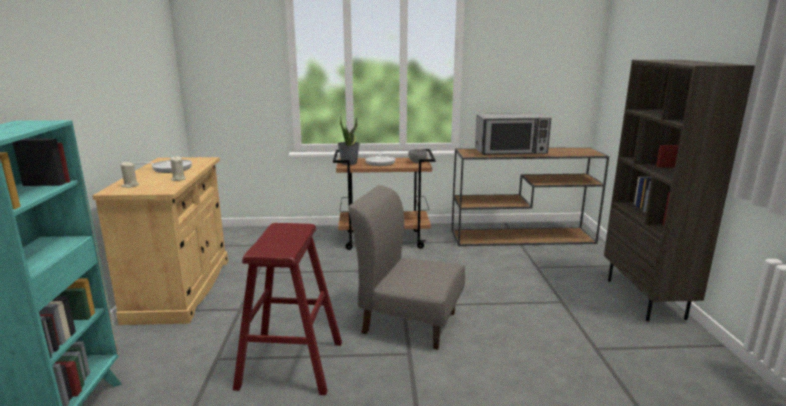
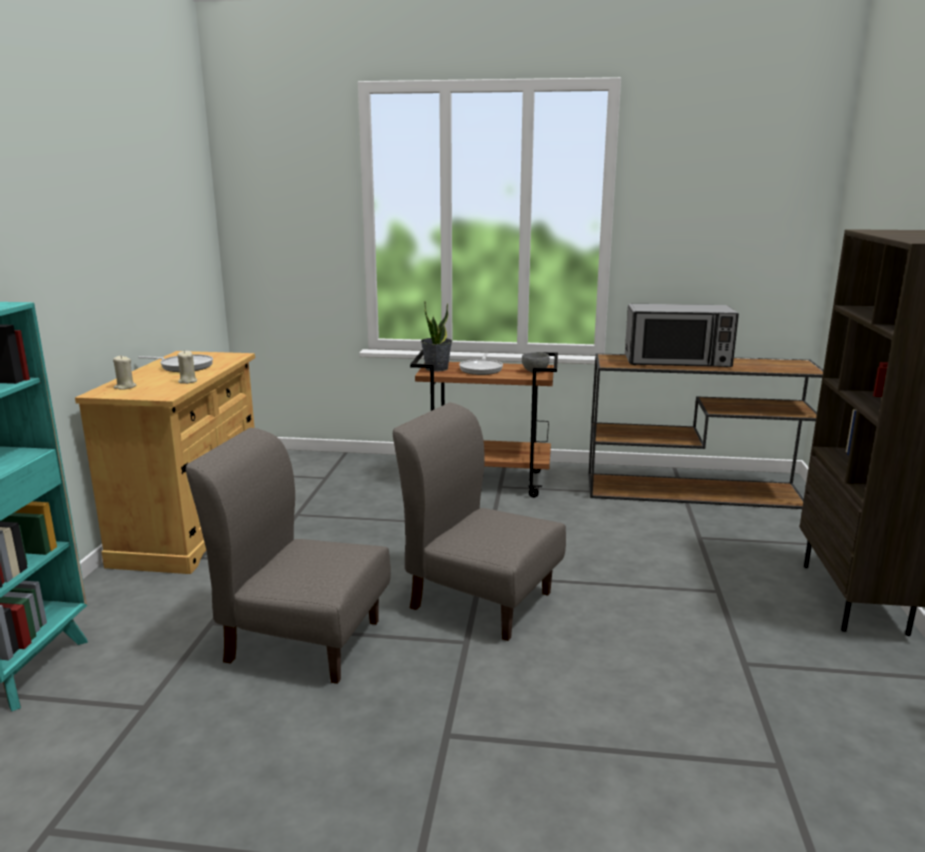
camera: 10 degrees right, 0 degrees up
red stool [233,223,342,395] -> grey chair [186,428,391,684]

